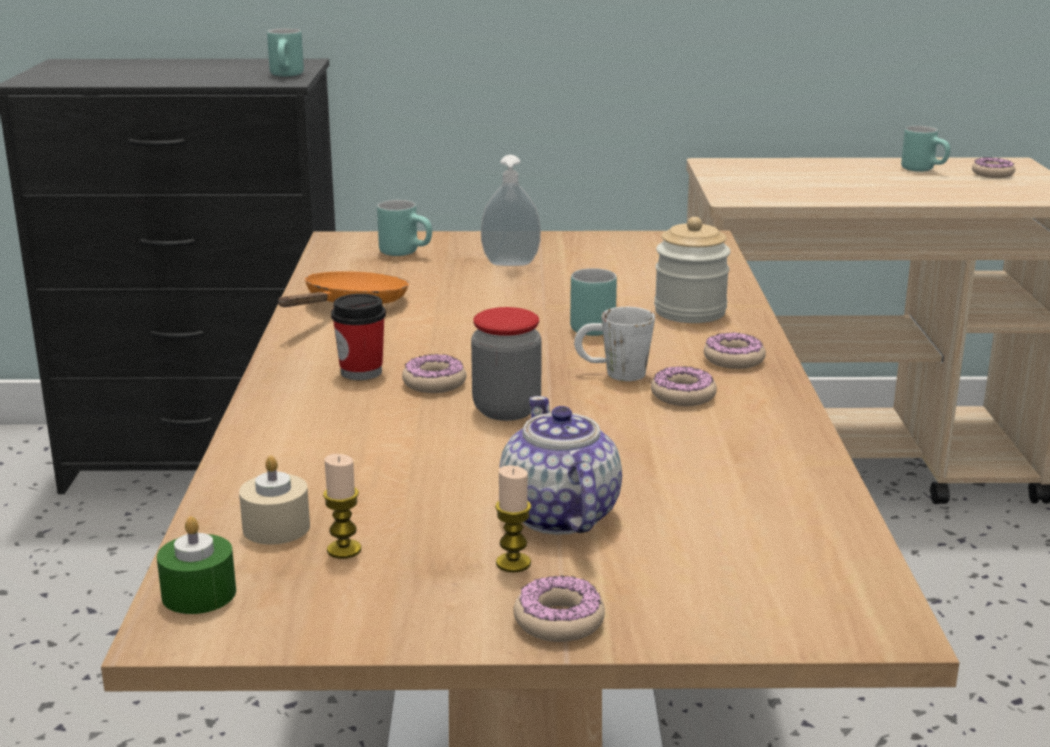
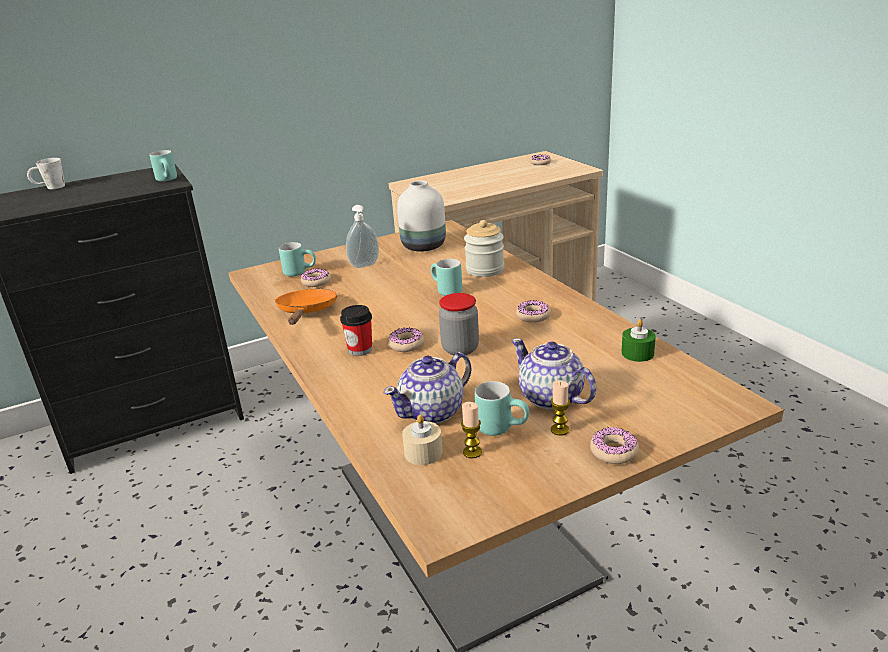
camera: 25 degrees left, 5 degrees up
green candle [157,516,236,614] -> green candle moved to [621,319,656,362]
white mug [574,307,655,381] -> white mug moved to [27,158,65,189]
donut [704,332,766,369] -> donut moved to [301,269,331,287]
turquoise mug [901,126,950,172] -> turquoise mug moved to [475,381,529,436]
none -> teapot [383,352,472,424]
none -> white vase [397,181,446,251]

